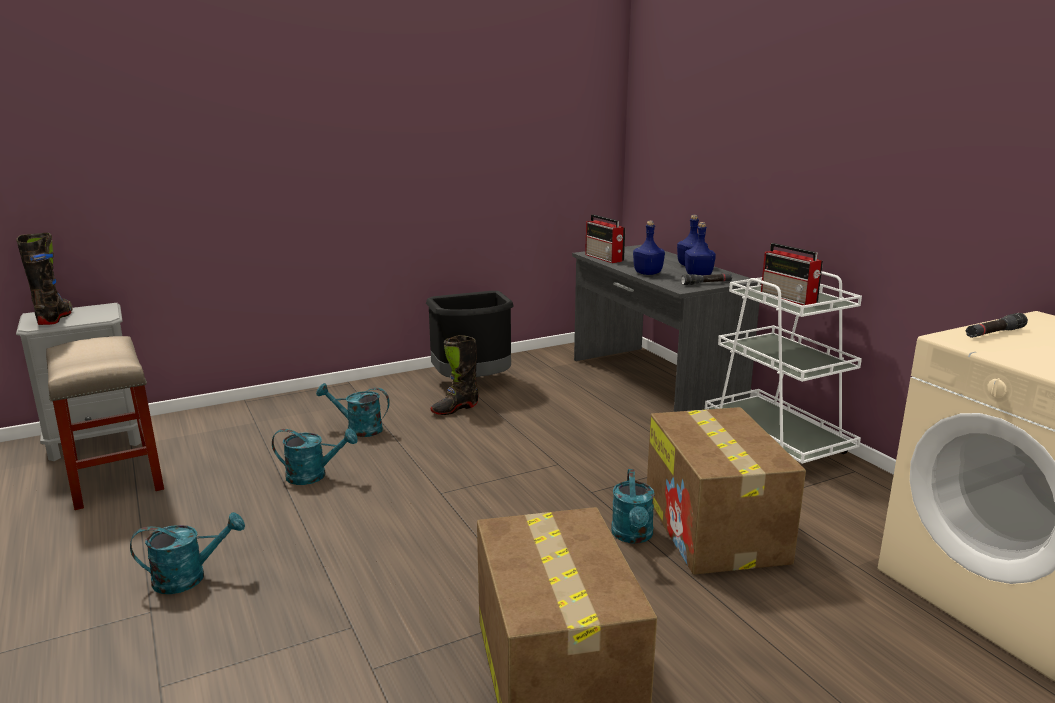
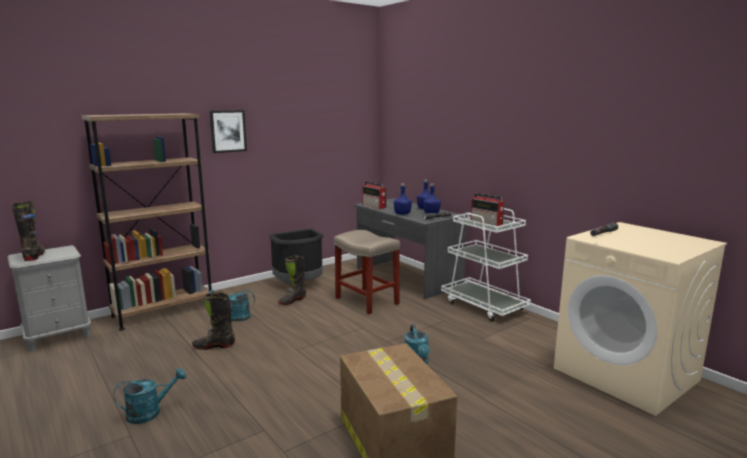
camera: 10 degrees left, 5 degrees down
beige stool [46,336,164,510] -> beige stool moved to [334,230,400,314]
turquoise watering can [272,428,358,485] -> black boot [192,292,235,350]
cardboard box [647,407,806,575] -> none
none -> brown bookcase [81,113,212,331]
none -> picture [209,110,247,153]

